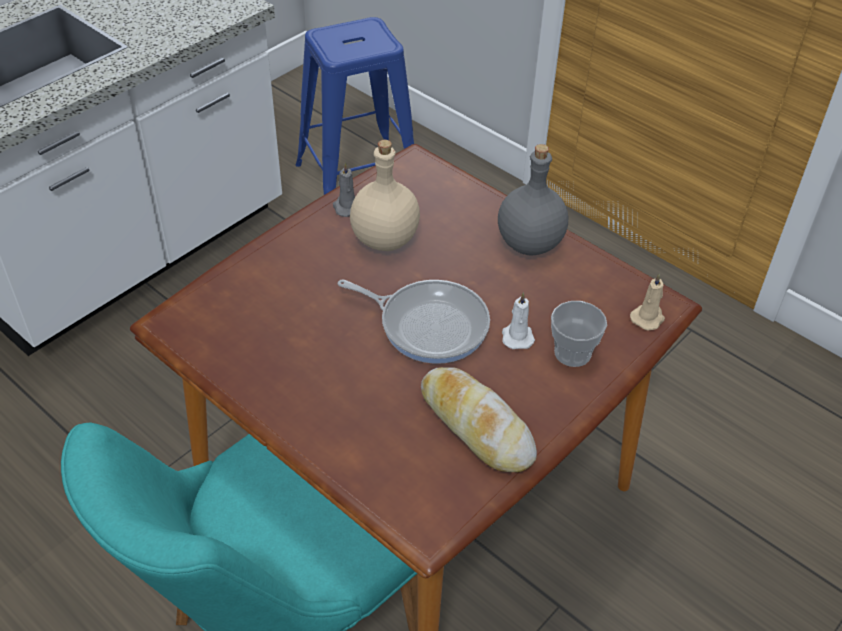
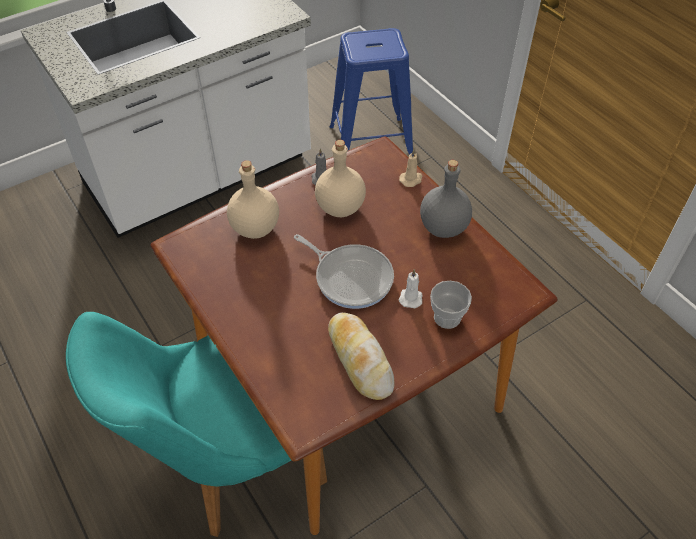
camera: 15 degrees right, 5 degrees up
beige candle [630,273,665,331] -> beige candle moved to [399,149,422,187]
none -> beige bottle [227,160,279,239]

